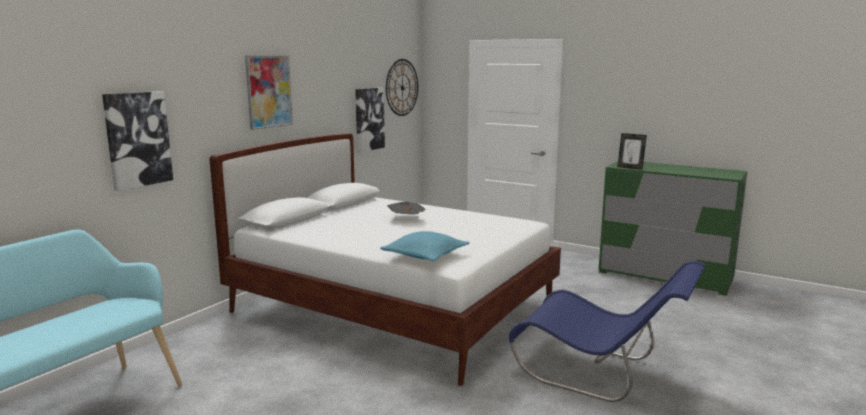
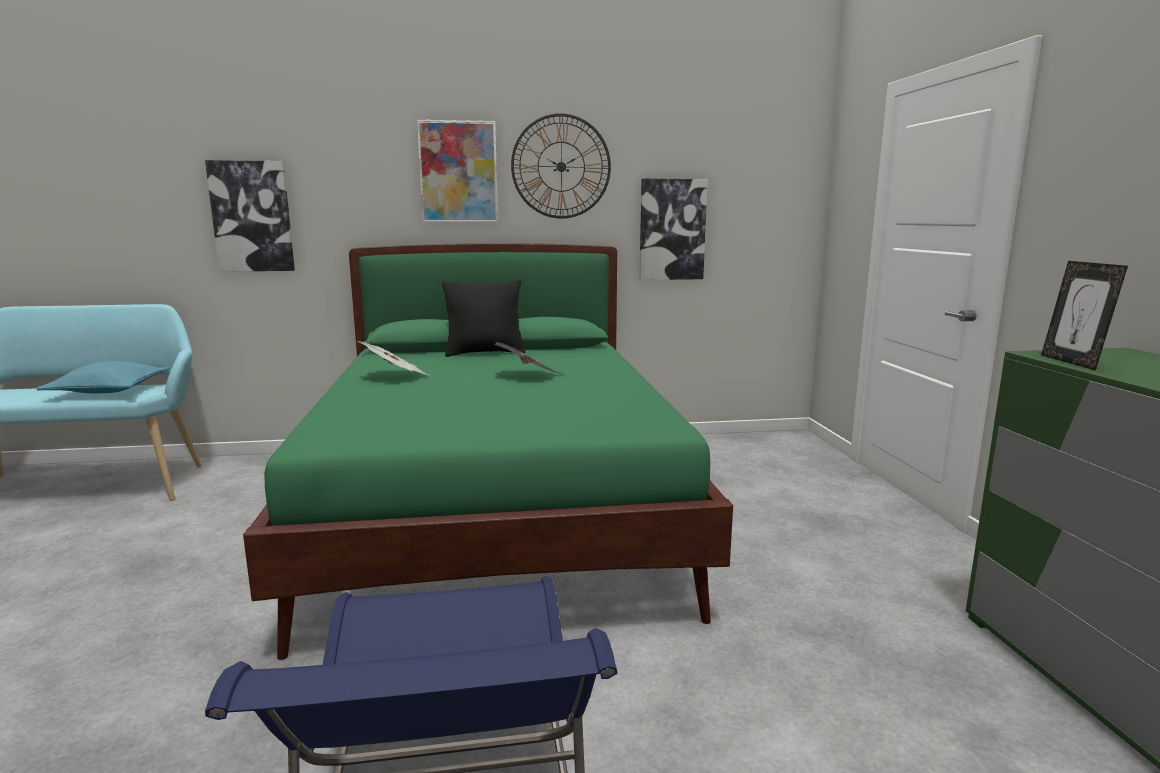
camera: 50 degrees right, 0 degrees up
white bed [210,133,561,386] -> green bed [243,243,733,660]
turquoise pillow [380,231,470,261] -> turquoise pillow moved to [37,361,169,393]
wall clock [386,59,418,116] -> wall clock moved to [511,113,611,219]
none -> newspaper [358,341,430,376]
none -> black pillow [442,280,525,357]

